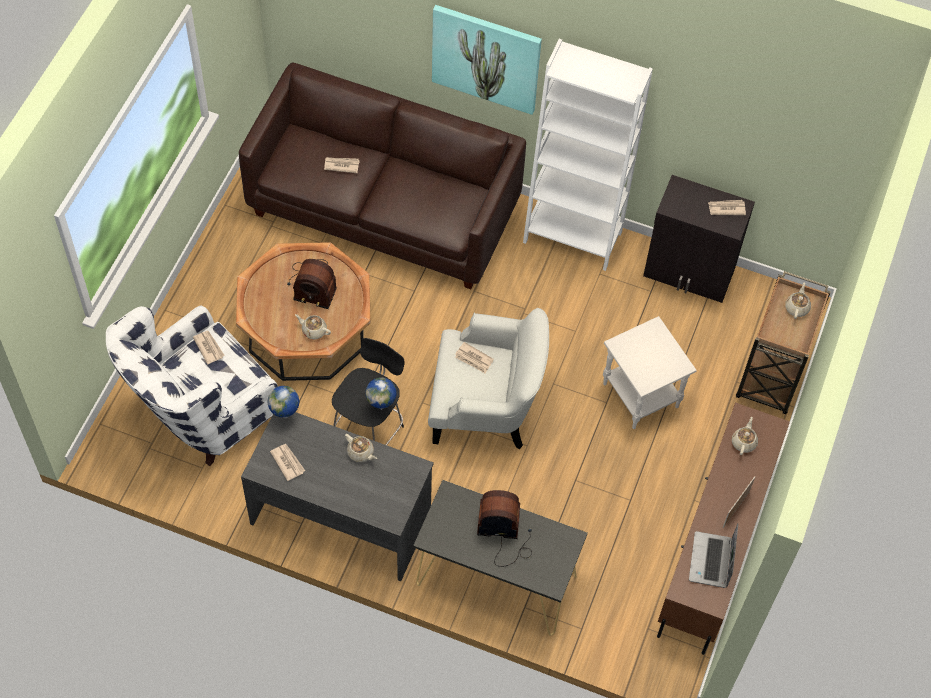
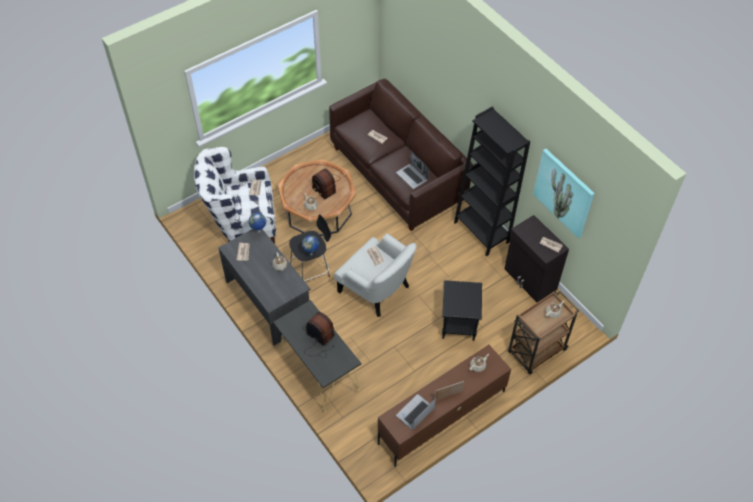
camera: 35 degrees right, 5 degrees down
picture [432,5,542,115] -> picture moved to [533,149,594,238]
white bookcase [523,39,653,271] -> black bookcase [454,106,530,257]
white side table [603,316,697,429] -> black side table [442,280,482,341]
none -> laptop [396,152,429,189]

